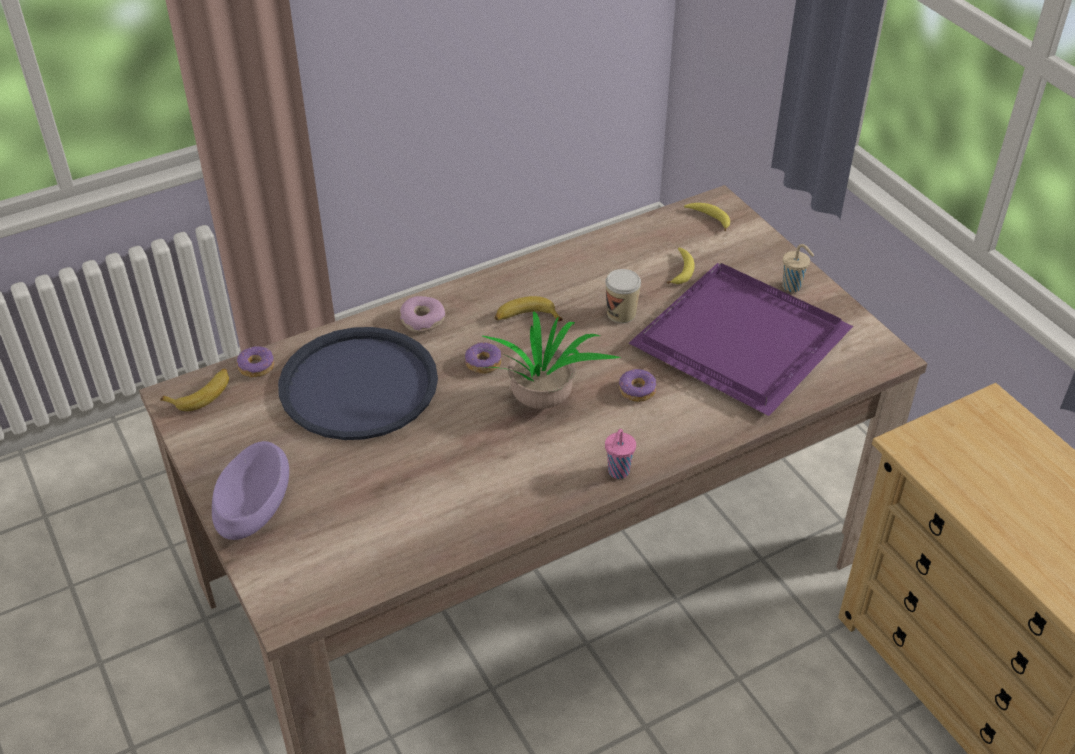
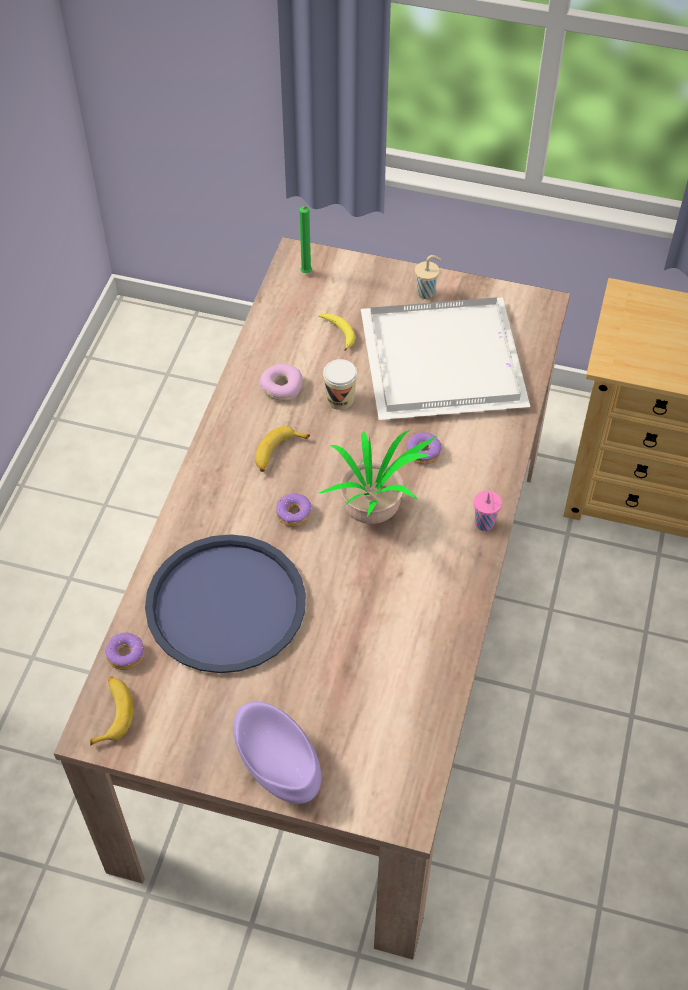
camera: 45 degrees left, 10 degrees up
donut [400,296,445,333] -> donut moved to [260,364,302,401]
purple tray [629,263,853,416] -> white tray [361,297,530,420]
banana [684,203,730,231] -> green candle [299,206,312,273]

